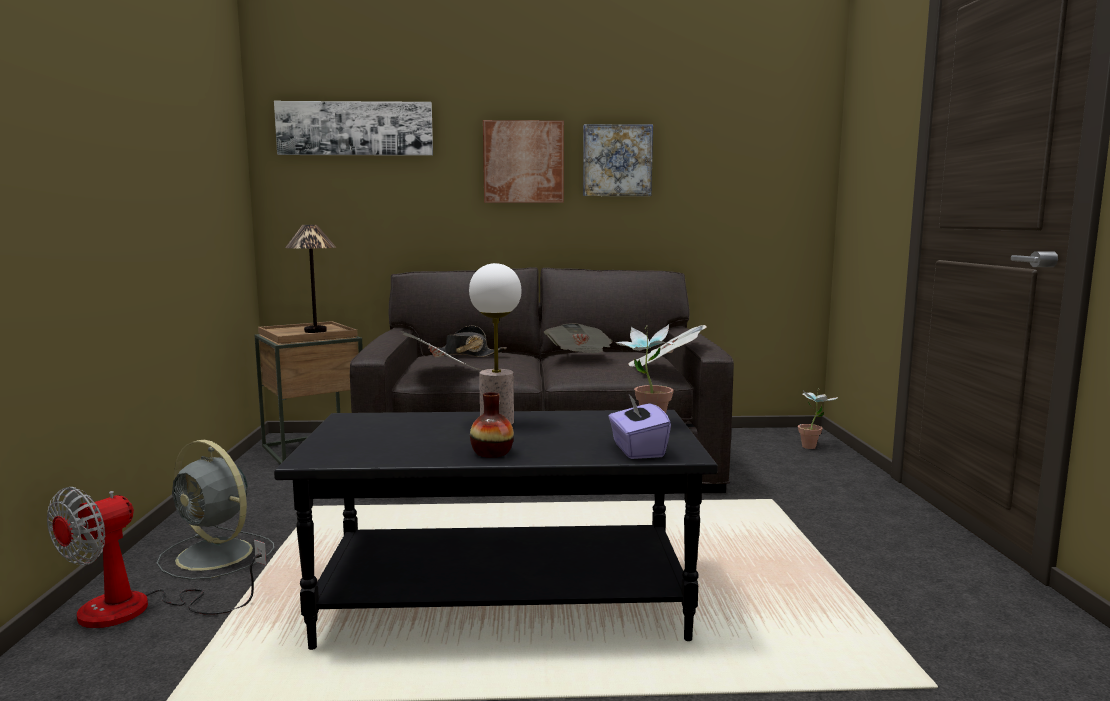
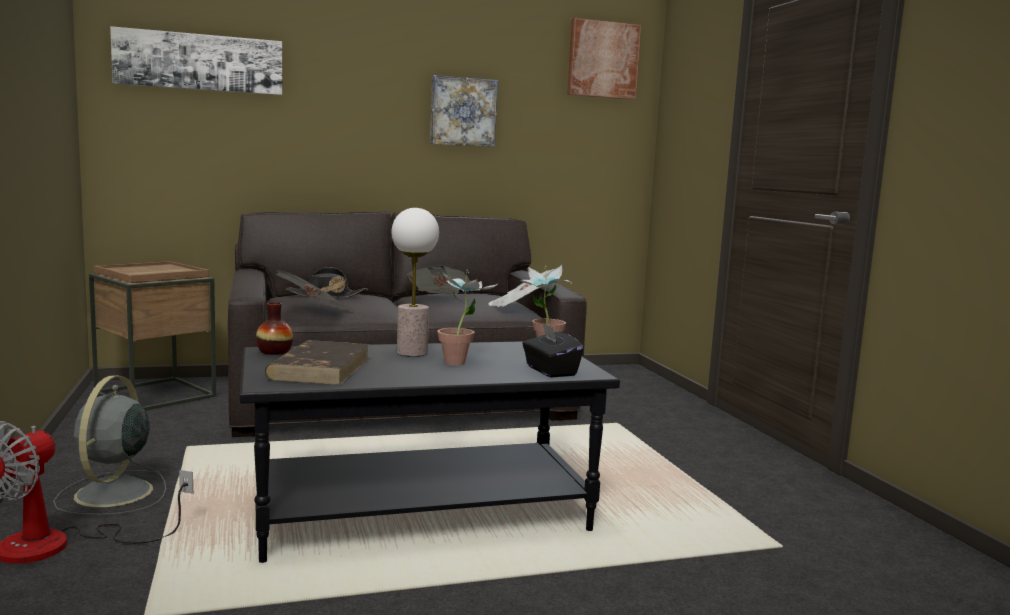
camera: 15 degrees left, 0 degrees up
grey fan [157,440,274,580] -> grey fan turned 75 degrees clockwise [53,375,166,515]
table lamp [285,225,336,333] -> none
vase [470,392,514,458] -> vase moved to [256,302,293,355]
picture [483,120,564,203] -> picture moved to [567,18,641,100]
purple tissue box [609,395,671,459] -> black tissue box [522,322,584,378]
potted plant [798,388,838,449] -> potted plant moved to [437,269,497,366]
none -> brown book [265,340,370,385]

